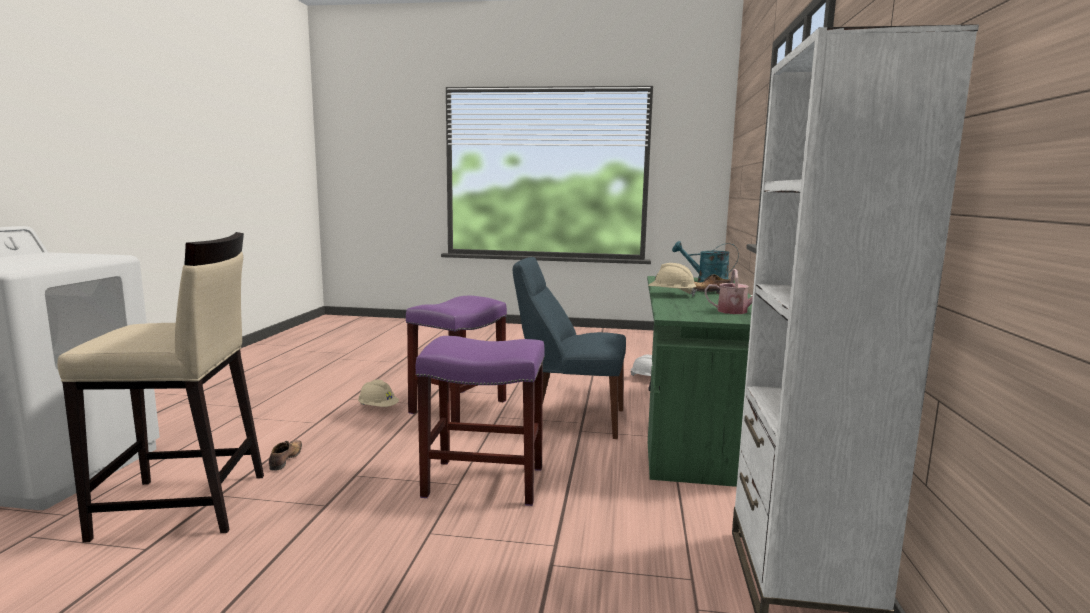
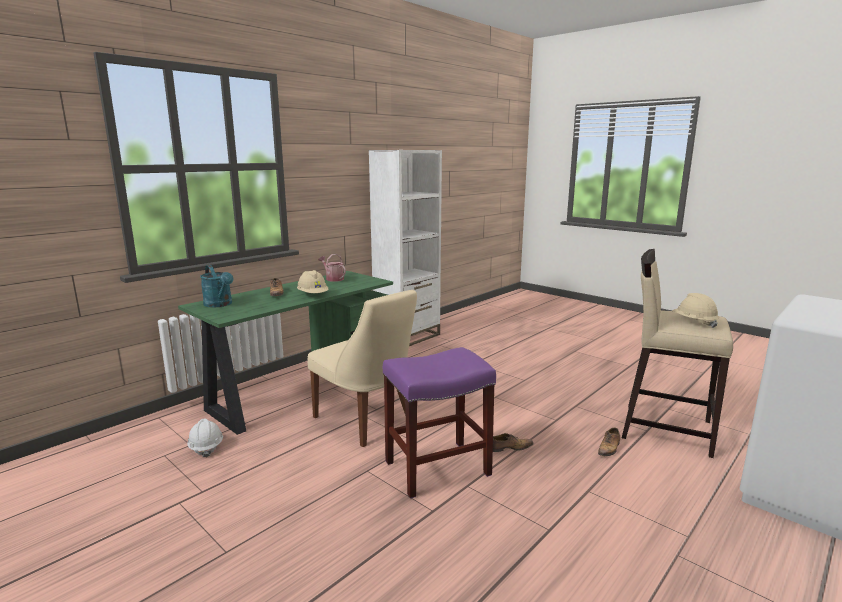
camera: 145 degrees left, 5 degrees up
beige hard hat [358,379,399,407] -> beige hard hat moved to [672,293,719,328]
purple stool [416,336,545,506] -> none
blue chair [513,257,626,439] -> beige chair [308,290,417,447]
none -> shoe [493,433,534,452]

